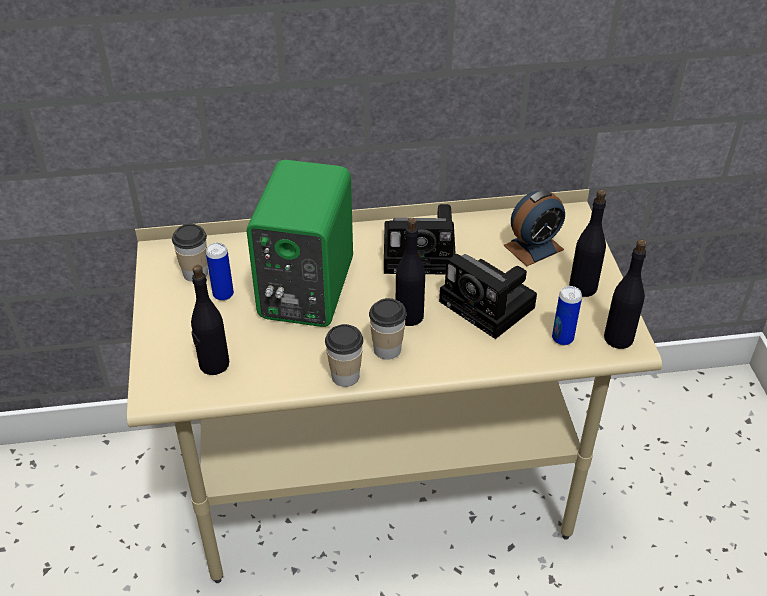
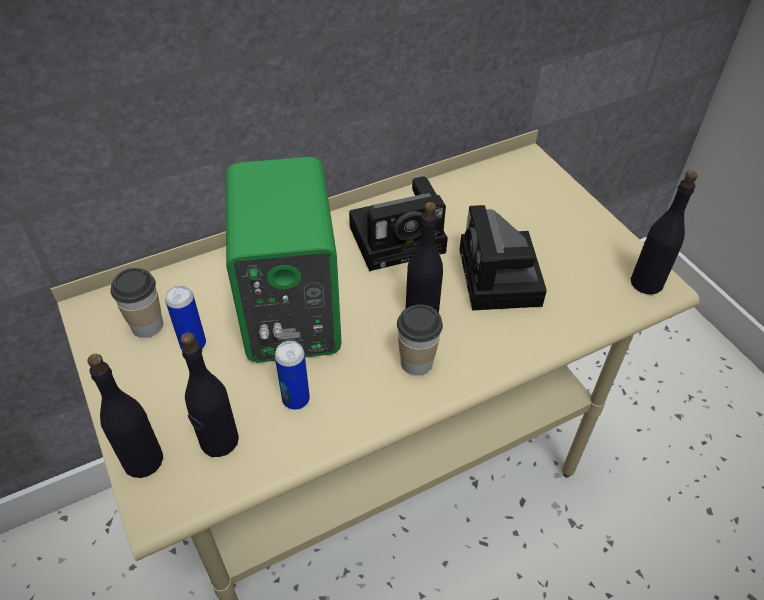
camera: 20 degrees left, 5 degrees up
cup [325,324,363,387] -> none
camera [439,254,537,339] -> camera turned 60 degrees clockwise [459,205,547,310]
alarm clock [503,190,565,266] -> none
can [552,286,582,345] -> can moved to [275,341,310,410]
black bottle [569,190,606,297] -> black bottle moved to [87,354,163,478]

